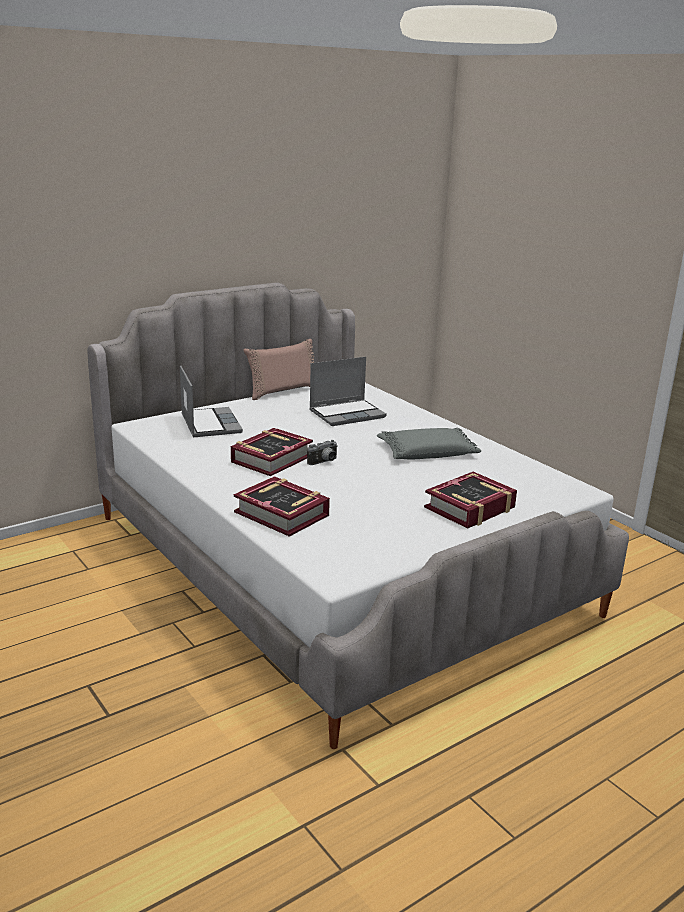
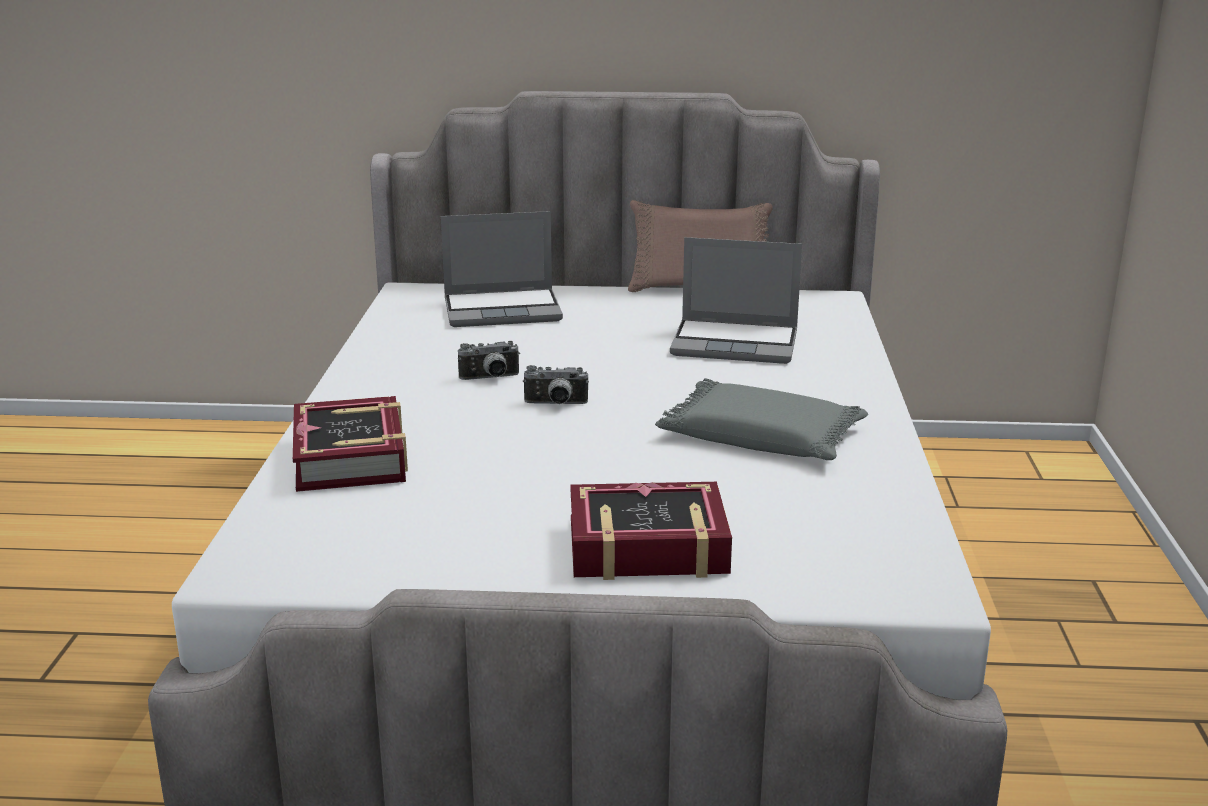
camera: 40 degrees right, 0 degrees up
laptop [180,366,243,437] -> laptop turned 60 degrees clockwise [441,211,563,327]
book [231,428,313,476] -> camera [458,341,520,380]

